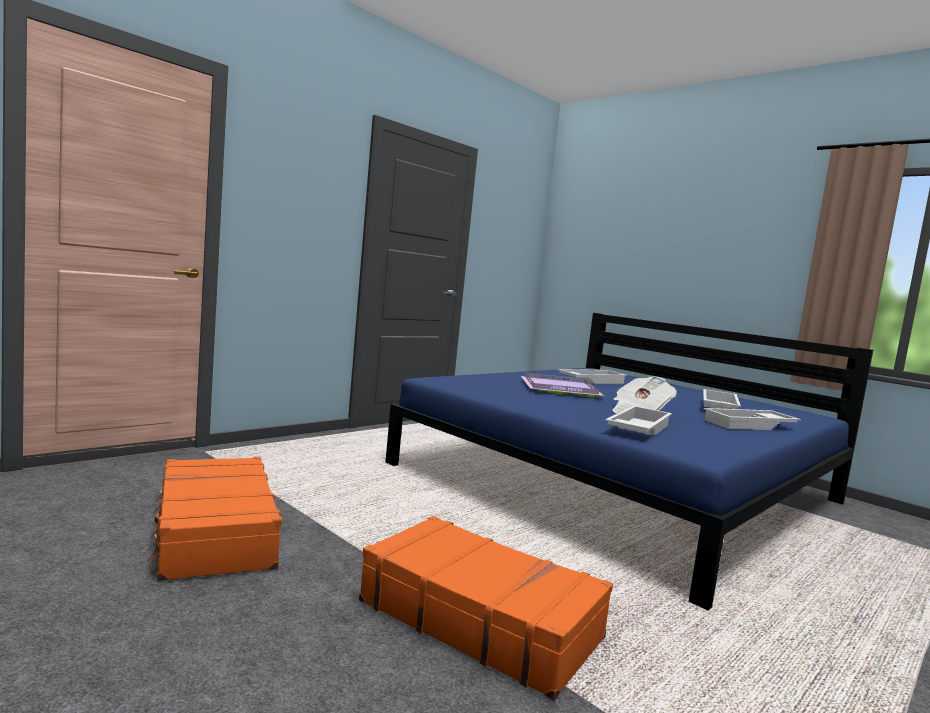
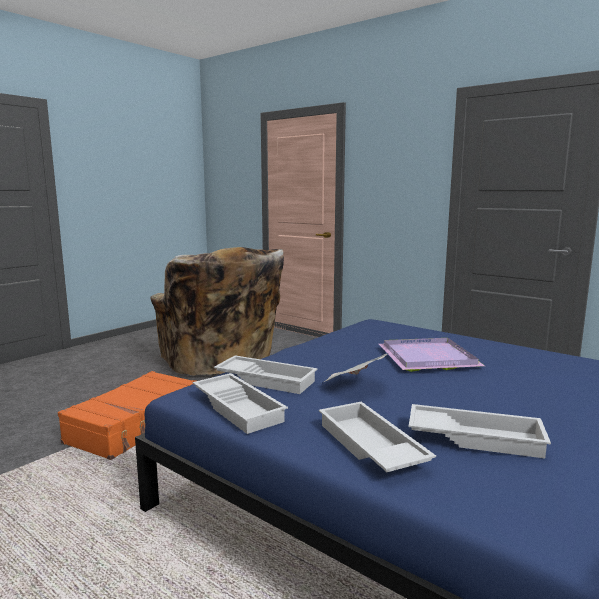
camera: 85 degrees right, 5 degrees up
orange suitcase [147,457,282,581] -> beige armchair [150,247,284,375]
white tray [558,369,627,384] -> white tray moved to [193,373,288,434]

